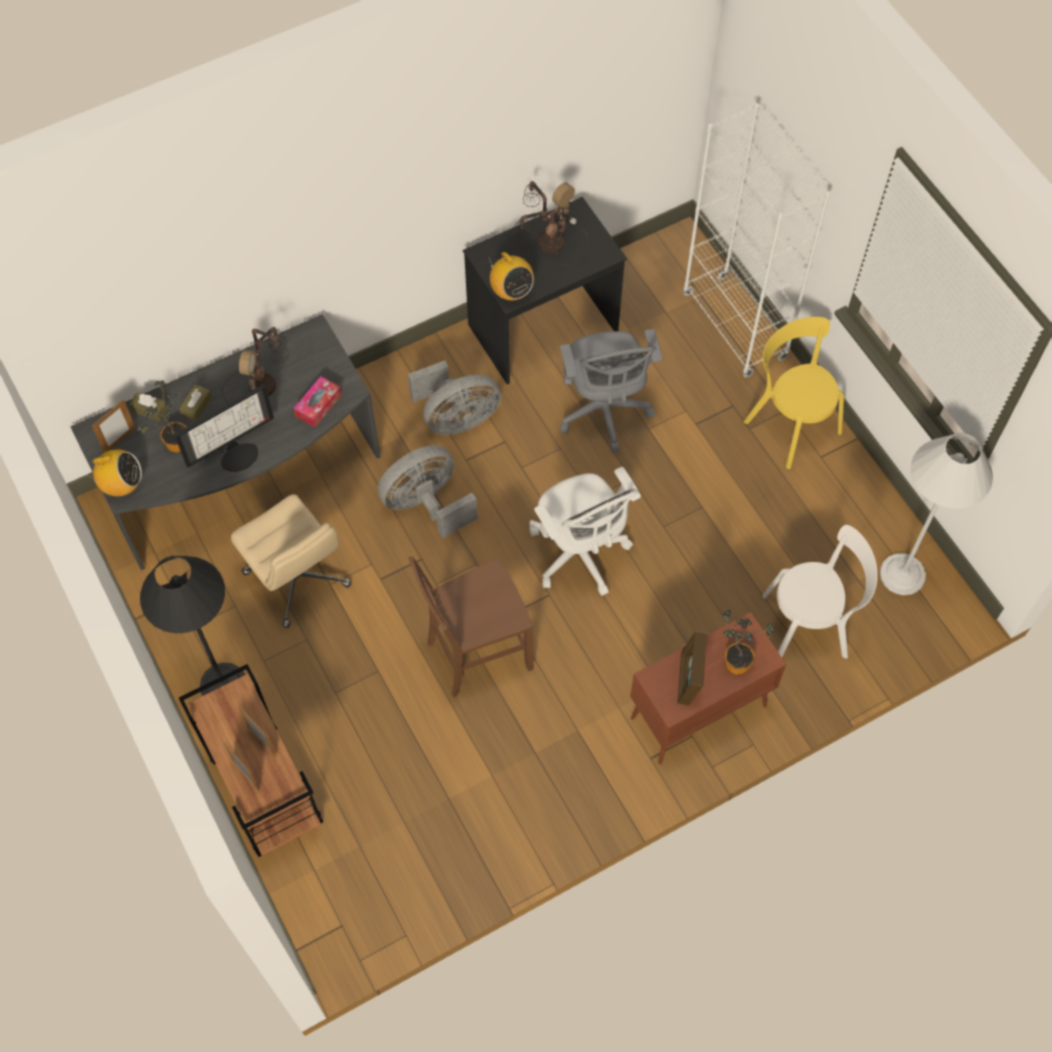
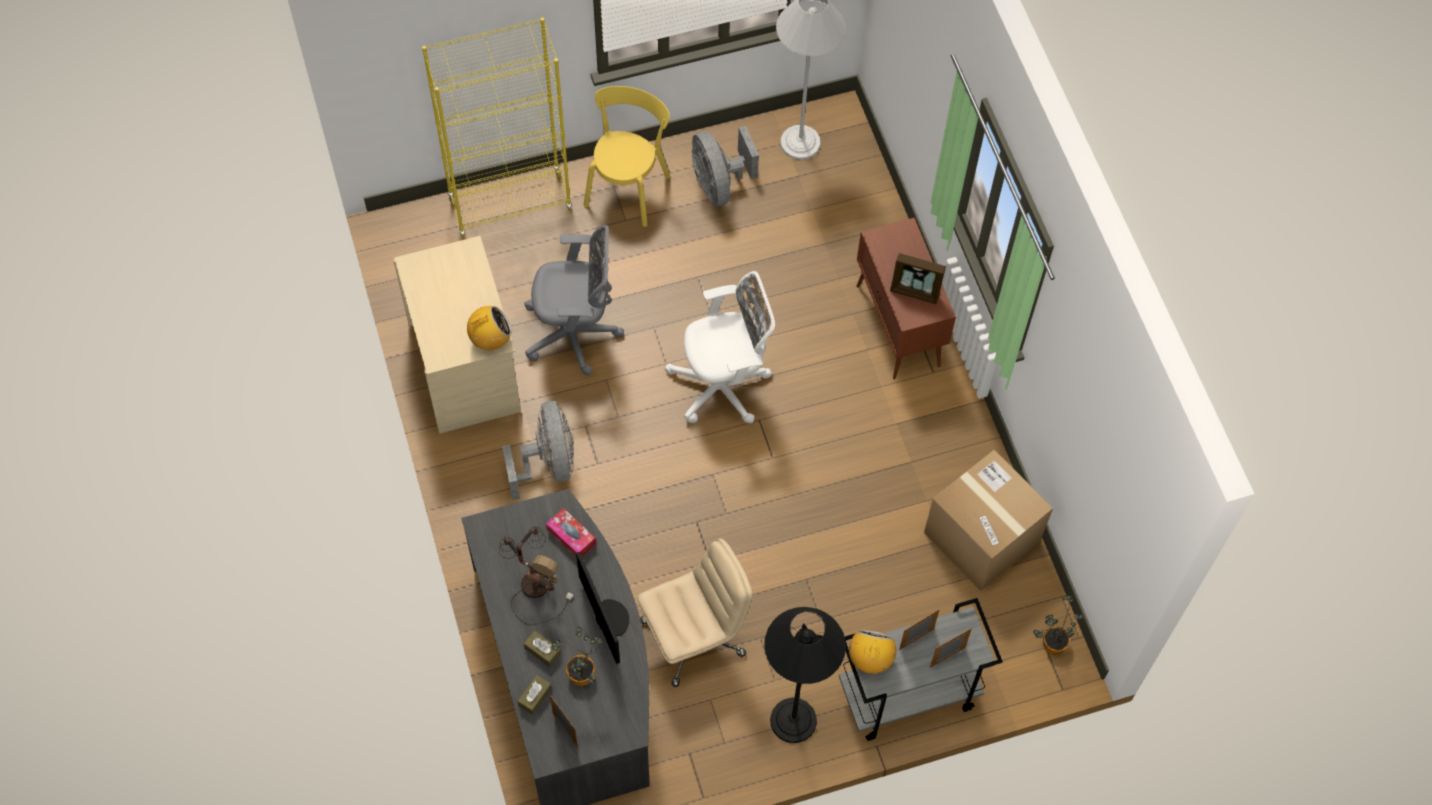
camera: 80 degrees left, 0 degrees up
radio [86,449,142,496] -> radio moved to [849,630,896,674]
brown cart [179,664,323,857] -> grey cart [839,598,1003,741]
grey fan [378,445,478,538] -> grey fan moved to [692,126,759,206]
brown chair [408,557,534,697] -> none
black desk [463,197,627,385] -> beige desk [393,236,521,434]
table lamp [514,181,589,266] -> none
white bookcase [683,103,830,378] -> yellow bookcase [422,17,572,237]
potted plant [723,610,775,675] -> potted plant moved to [1033,595,1084,655]
yellow chair [744,317,844,469] -> yellow chair turned 135 degrees clockwise [584,86,670,227]
white chair [763,525,878,659] -> none
none -> cardboard box [924,450,1053,591]

